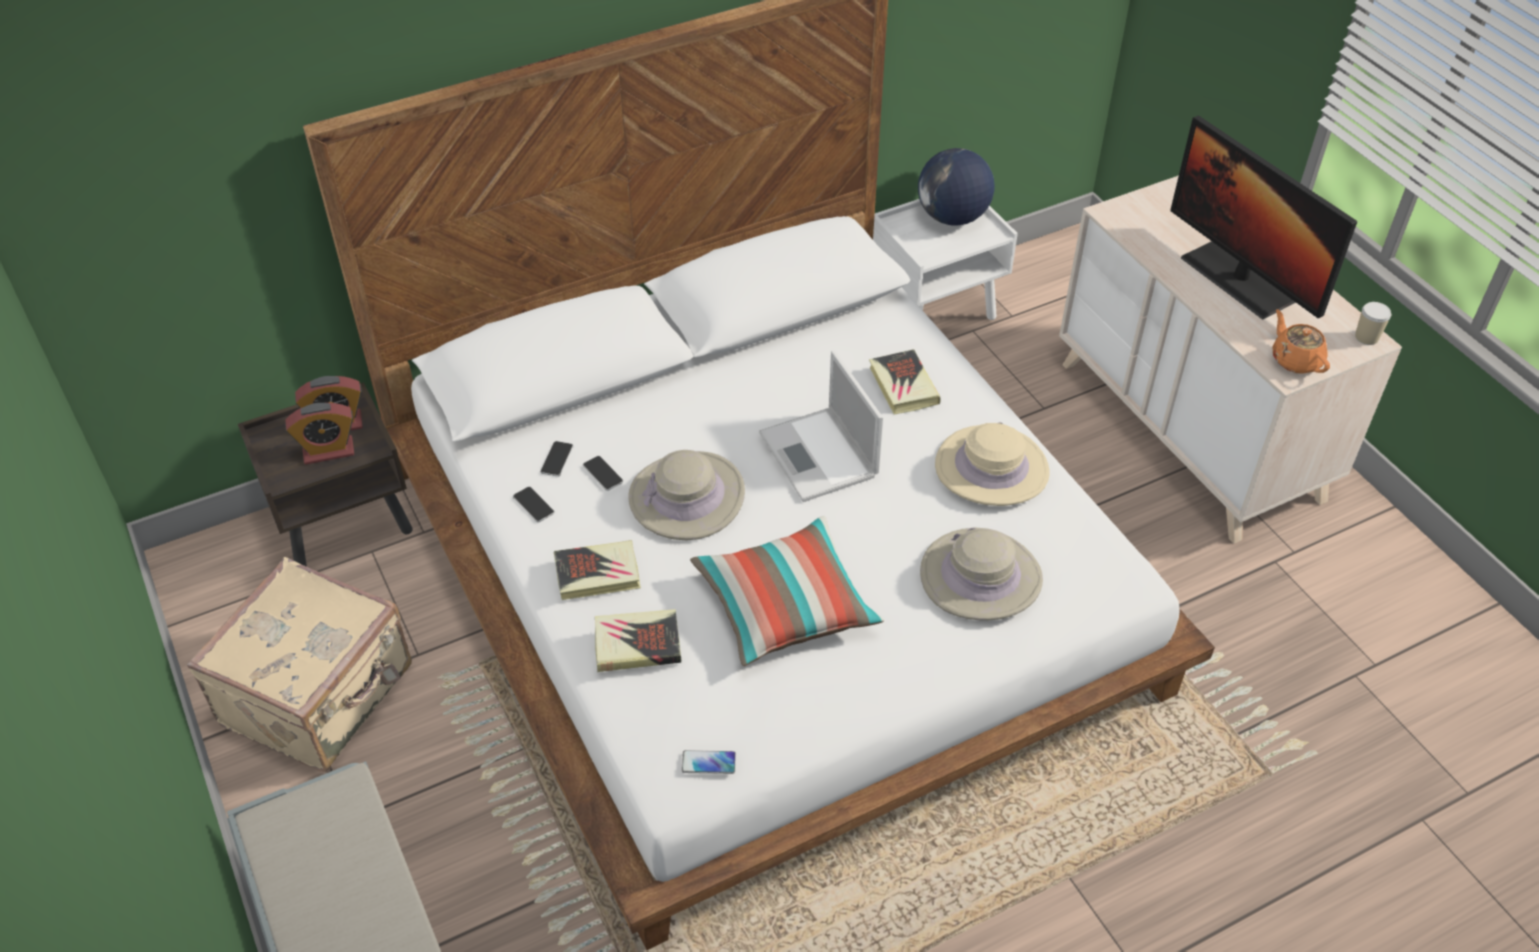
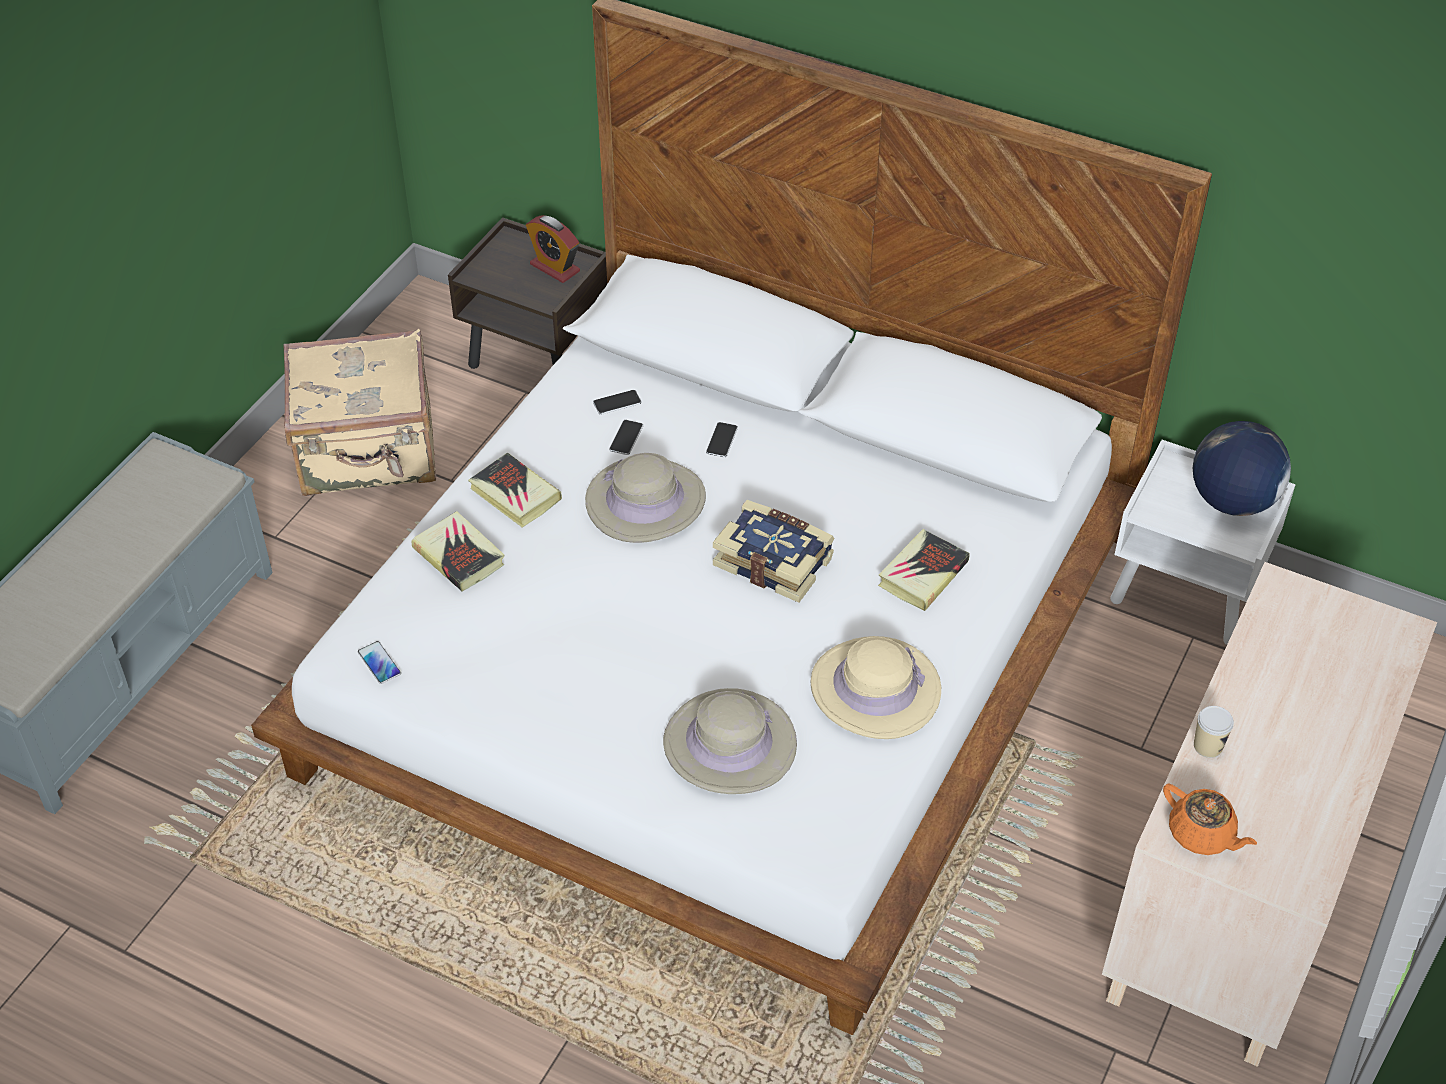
camera: 55 degrees right, 0 degrees up
alarm clock [285,403,354,464] -> none
phone [513,486,555,522] -> phone moved to [706,422,738,457]
pillow [690,516,884,666] -> none
laptop [759,351,883,502] -> book [713,500,835,603]
monitor [1170,115,1357,319] -> none
orange teapot [1272,309,1330,374] -> orange teapot turned 105 degrees clockwise [1163,783,1257,855]
cup [1355,302,1391,345] -> cup moved to [1194,706,1234,758]

